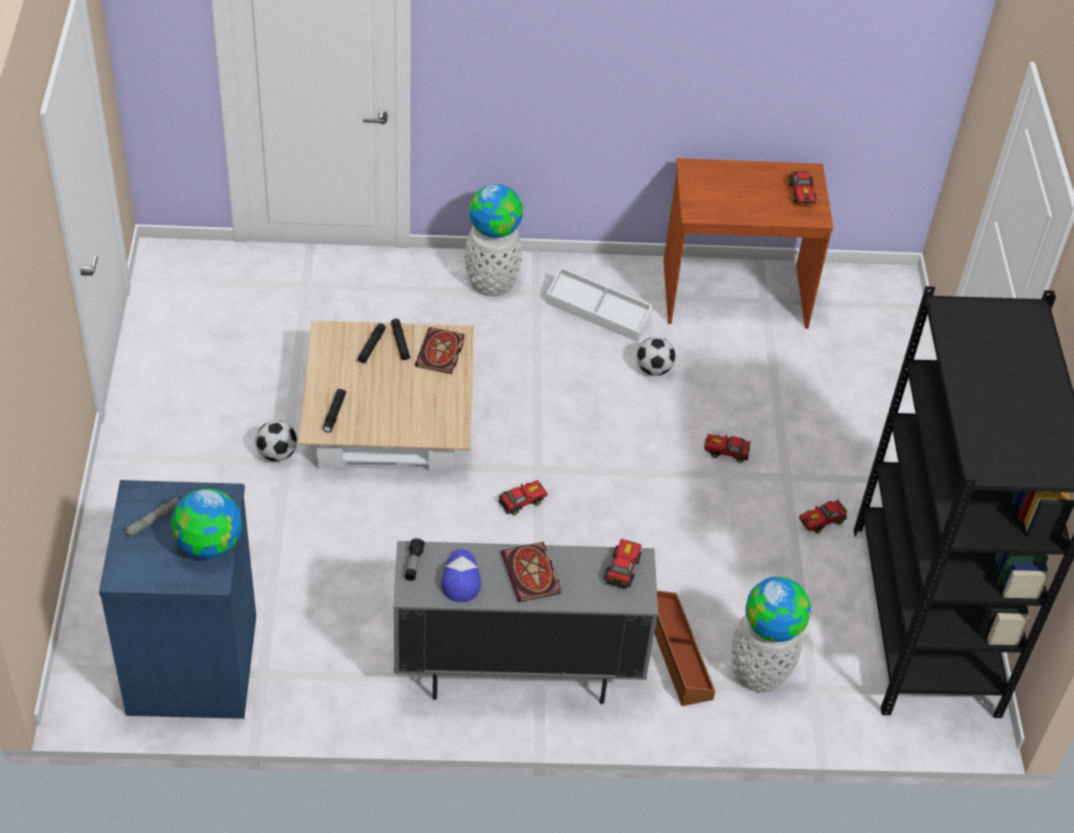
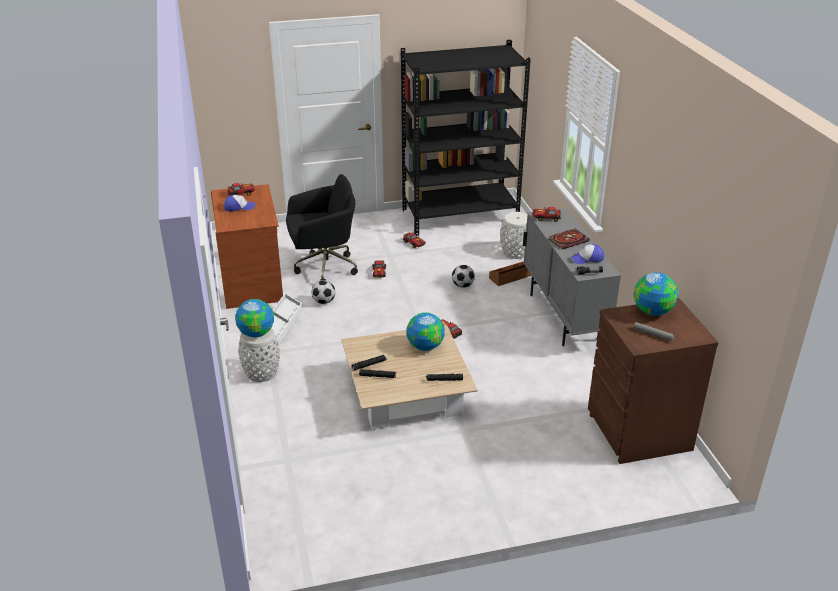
camera: 100 degrees left, 15 degrees down
blue dresser [99,480,256,719] -> brown dresser [588,298,719,464]
football [255,420,297,461] -> football moved to [452,265,475,288]
book [415,327,465,374] -> none
globe [745,577,811,642] -> globe moved to [407,312,445,351]
none -> cap [224,195,255,212]
none -> black office chair [286,174,358,281]

